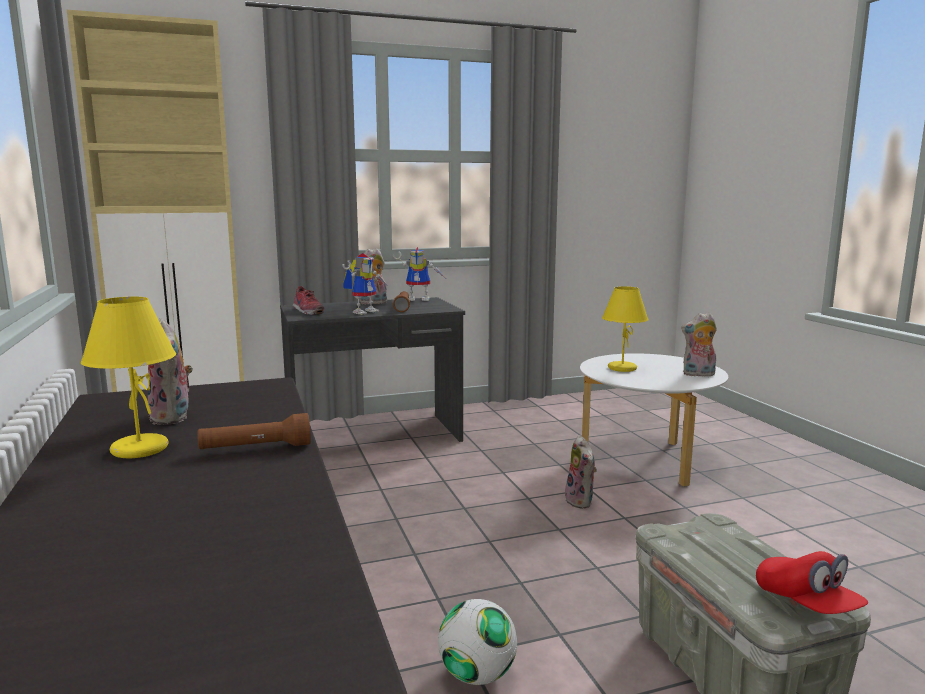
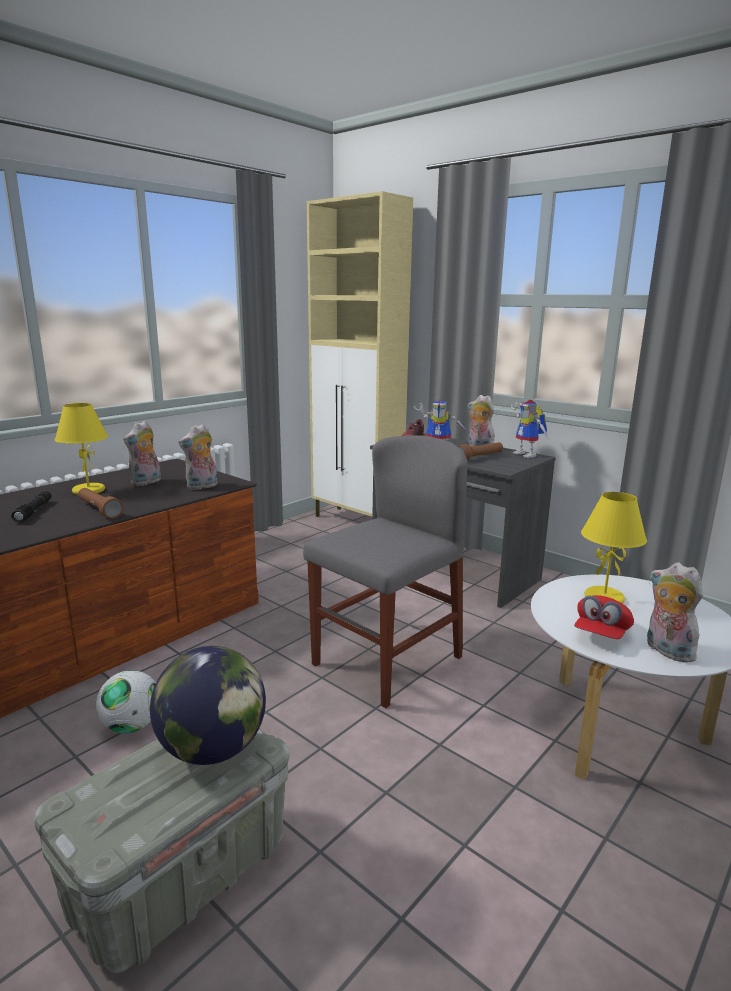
camera: 60 degrees right, 5 degrees up
plush toy [565,435,597,509] -> plush toy moved to [179,424,217,490]
red cap [756,551,868,614] -> red cap moved to [575,595,634,639]
none -> black flashlight [11,491,52,523]
none -> globe [150,646,266,765]
none -> grey chair [303,435,468,708]

